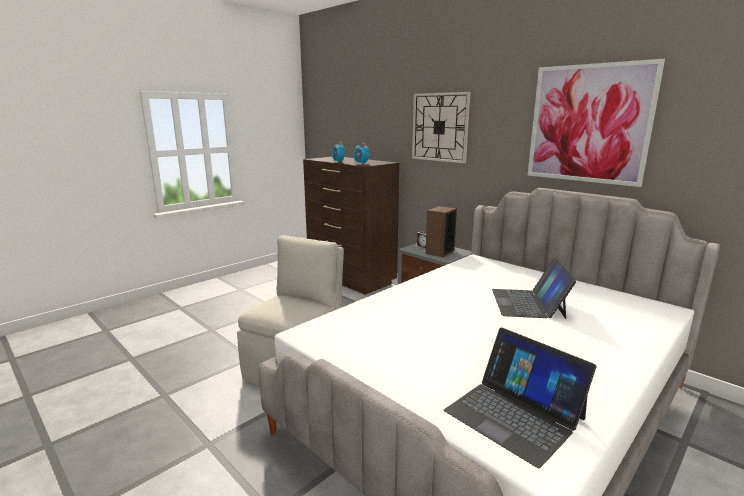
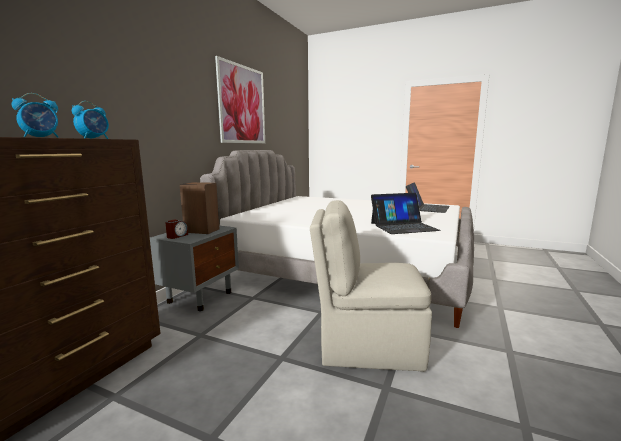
camera: 110 degrees left, 5 degrees down
wall clock [412,92,470,163] -> none
laptop [492,258,576,319] -> laptop moved to [371,193,441,234]

